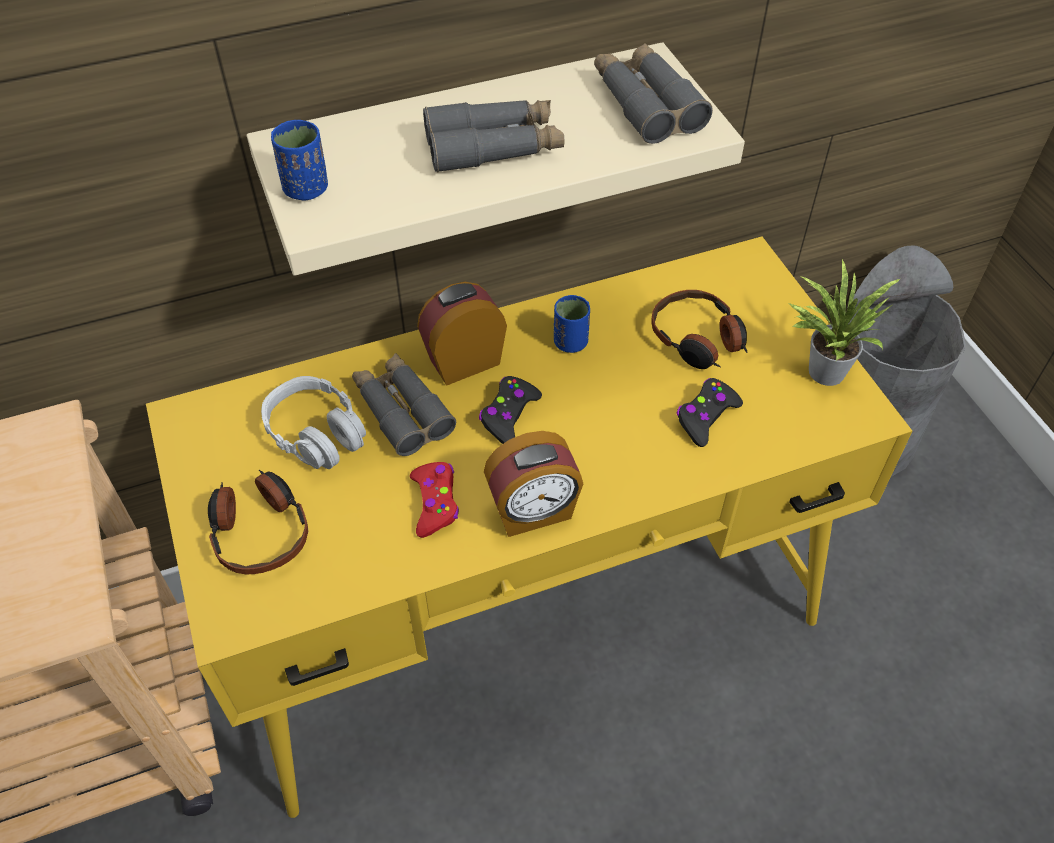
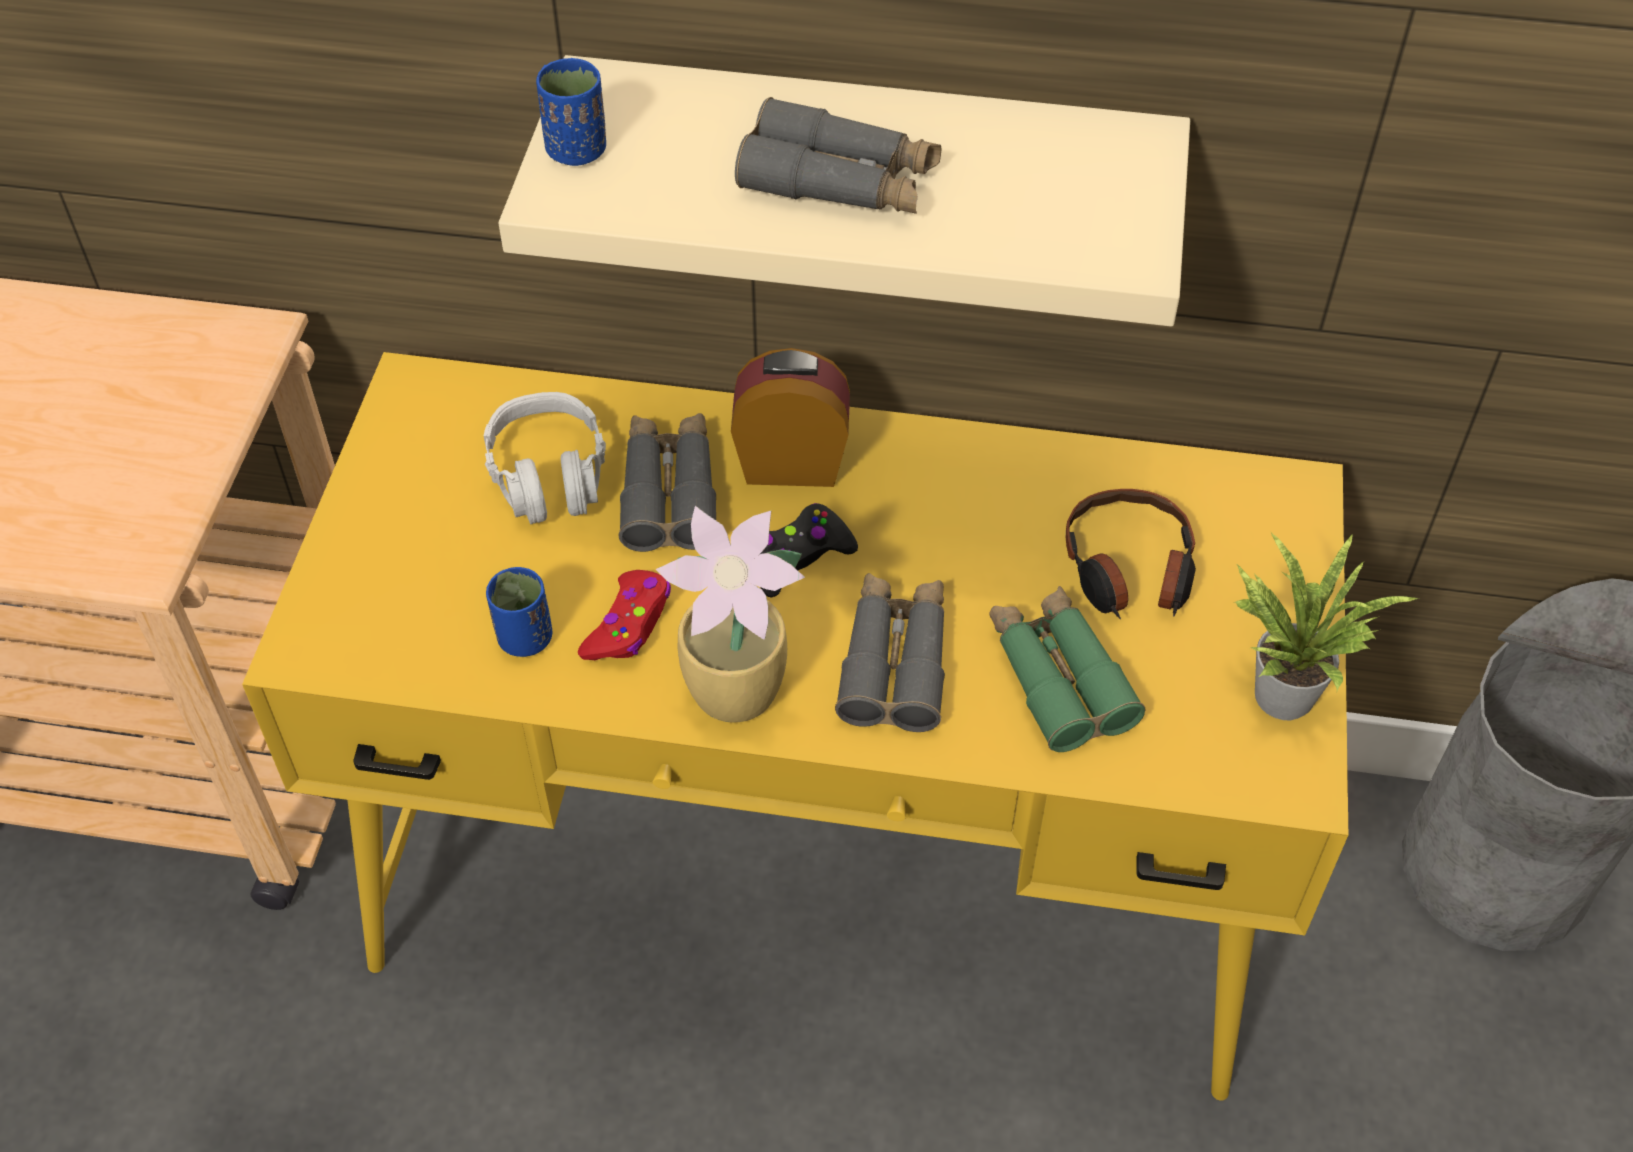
camera: 30 degrees right, 0 degrees up
headphones [208,470,308,574] -> none
alarm clock [484,431,583,537] -> potted plant [656,506,805,723]
blue cup [554,295,590,353] -> blue cup moved to [486,567,553,657]
grey binoculars [594,43,713,144] -> grey binoculars moved to [835,573,945,732]
black game controller [676,378,743,447] -> green binoculars [989,586,1146,752]

